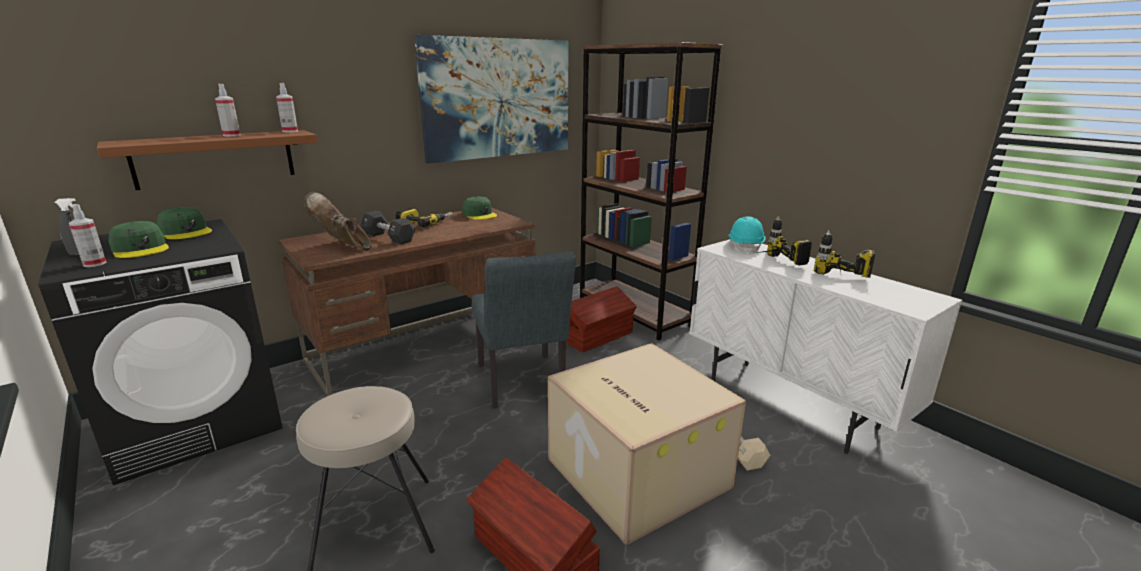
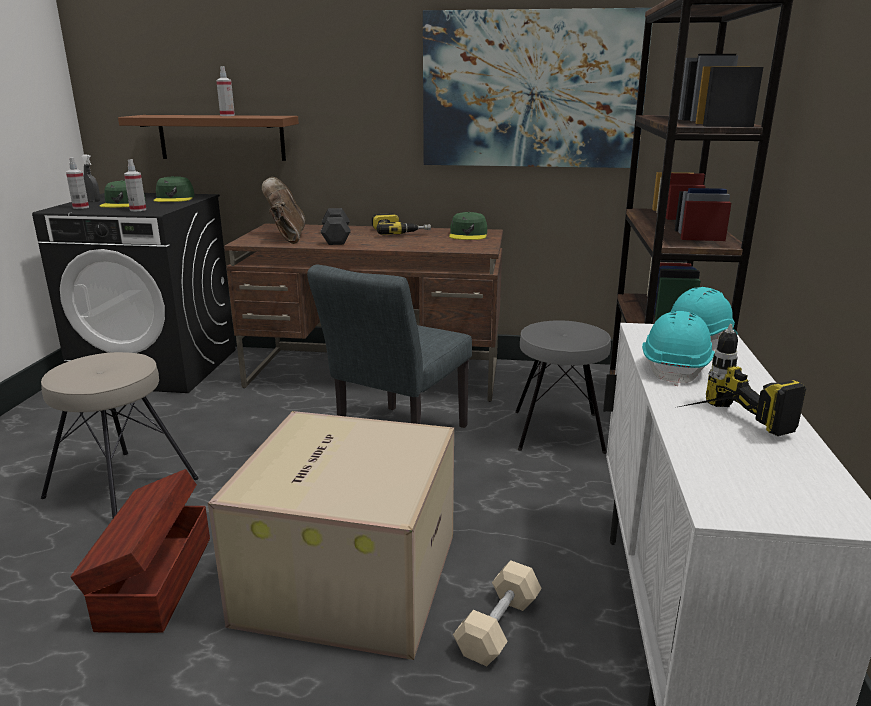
camera: 45 degrees right, 0 degrees up
spray bottle [276,83,298,132] -> spray bottle moved to [124,159,146,211]
brown storage box [566,286,637,352] -> grey stool [515,320,611,454]
power drill [757,216,812,266] -> turquoise hard hat [642,311,715,386]

